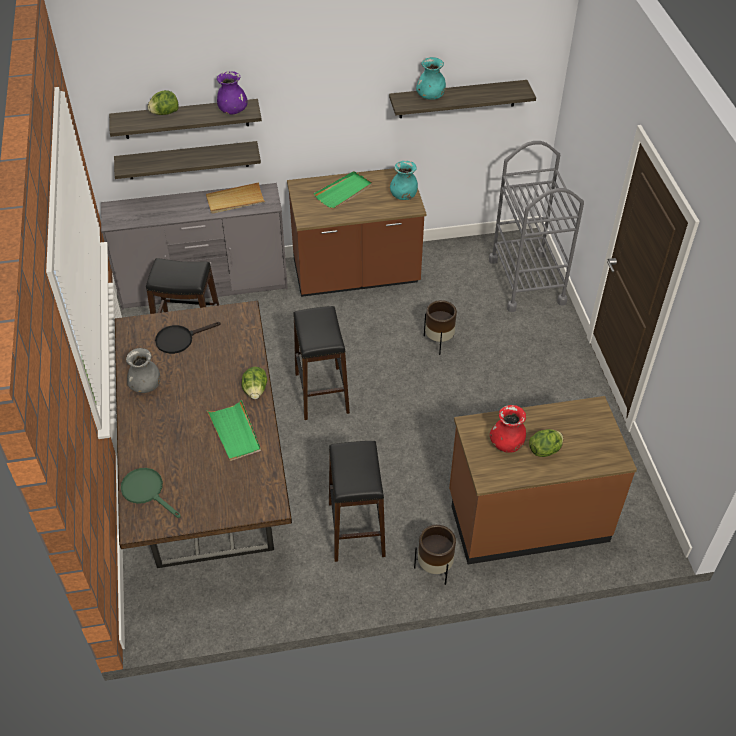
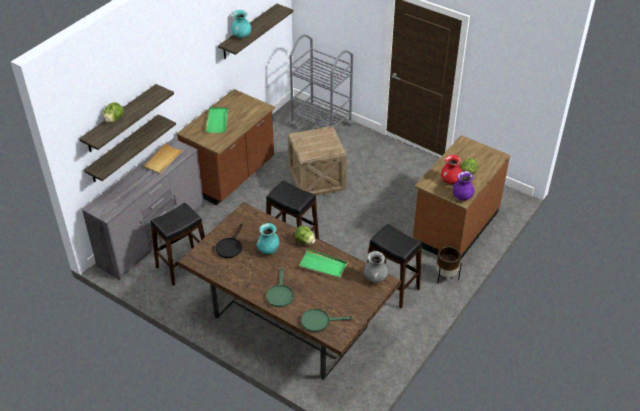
camera: 45 degrees left, 5 degrees down
grey vase [126,348,161,393] -> grey vase moved to [363,251,388,283]
purple vase [217,71,248,114] -> purple vase moved to [453,171,475,200]
turquoise vase [390,161,418,200] -> turquoise vase moved to [257,223,279,254]
brown planter [424,300,457,355] -> crate [288,126,347,196]
none -> green frying pan [266,268,294,307]

